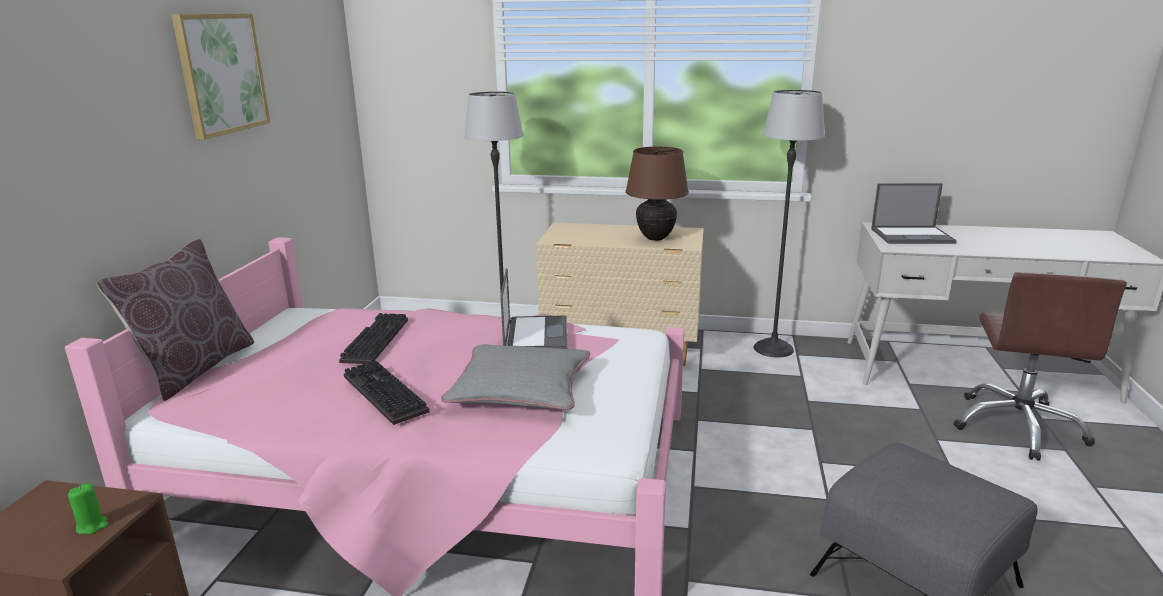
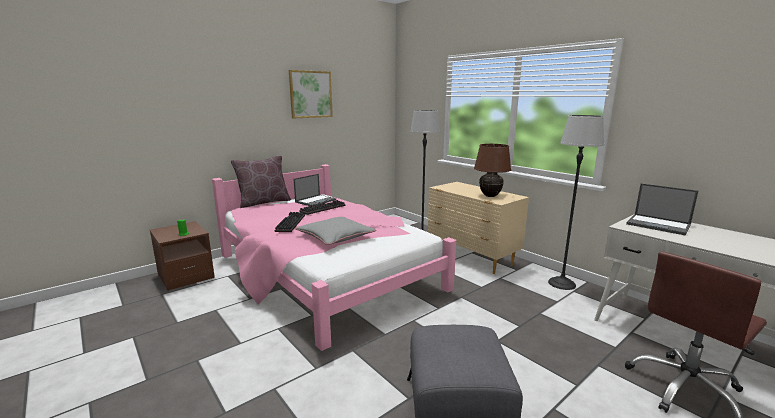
camera: 40 degrees right, 5 degrees down
laptop [500,268,567,349] -> laptop moved to [293,174,336,206]

